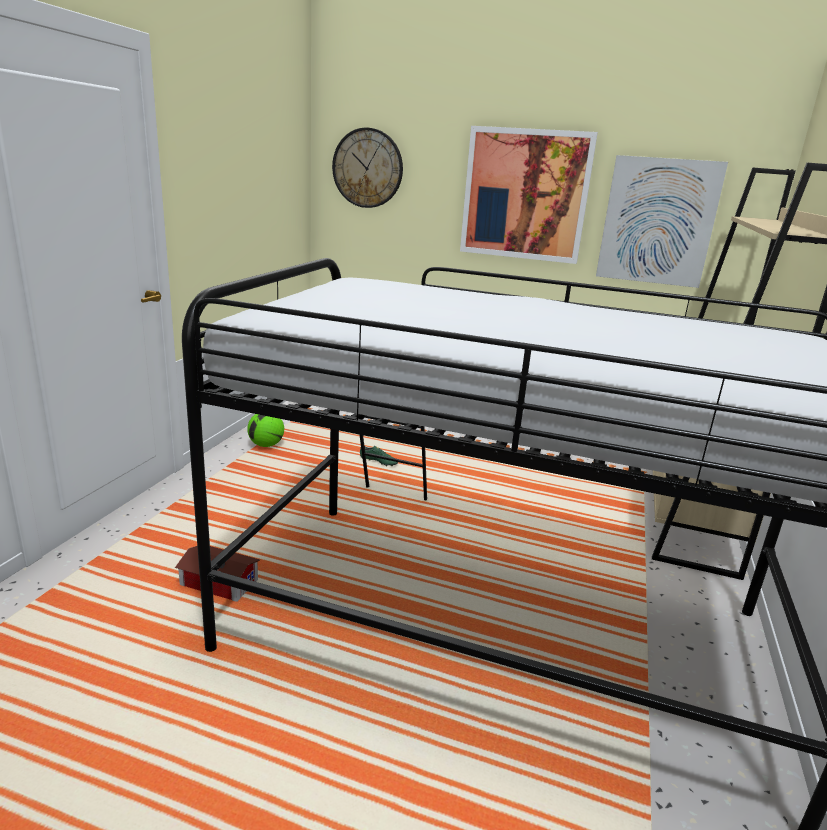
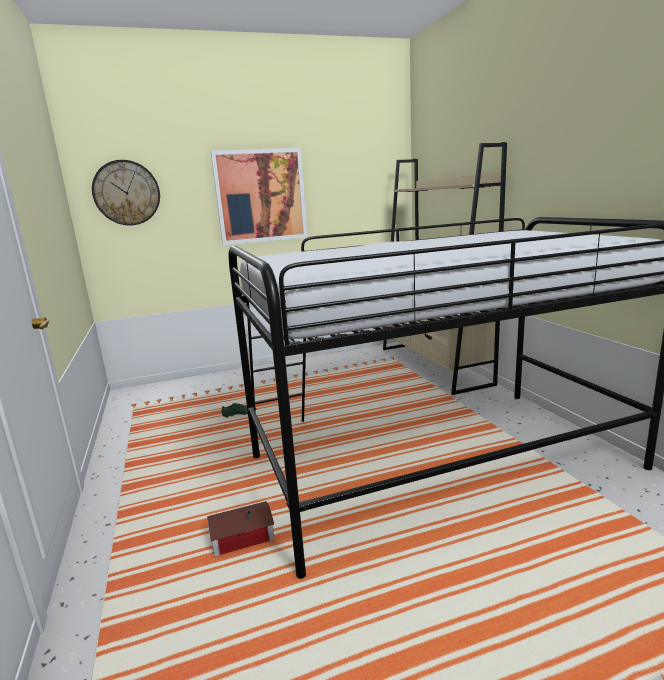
camera: 35 degrees left, 5 degrees down
football [247,414,284,447] -> none
picture [596,155,728,288] -> none

